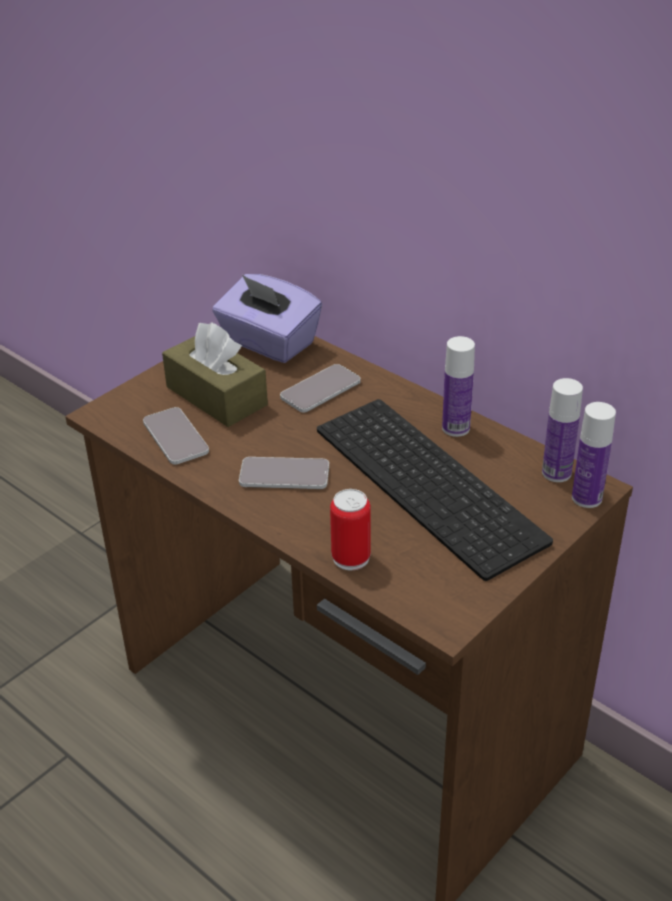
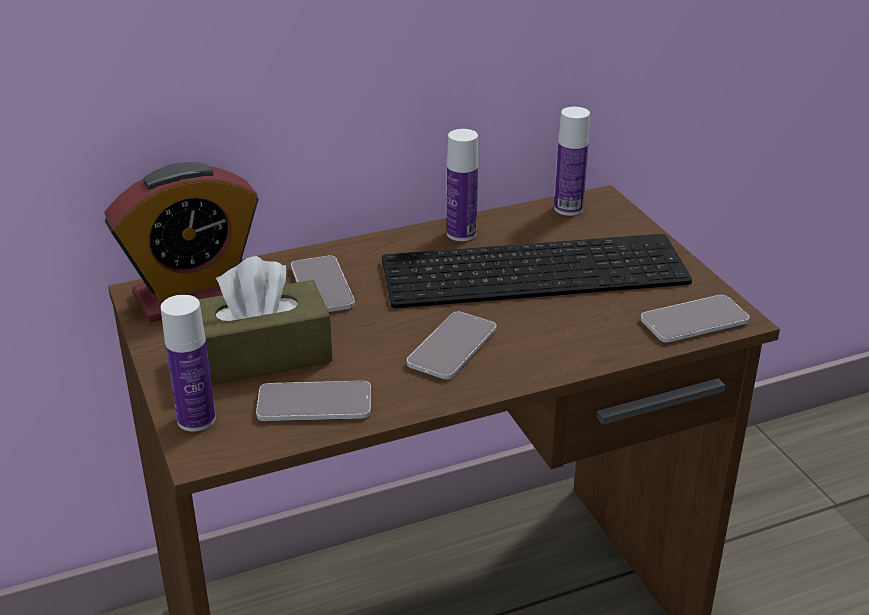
camera: 65 degrees left, 5 degrees down
purple tissue box [212,274,322,363] -> alarm clock [105,162,258,322]
can [330,489,371,570] -> none
bottle [572,402,616,508] -> bottle moved to [161,295,216,432]
none -> phone [641,295,749,343]

